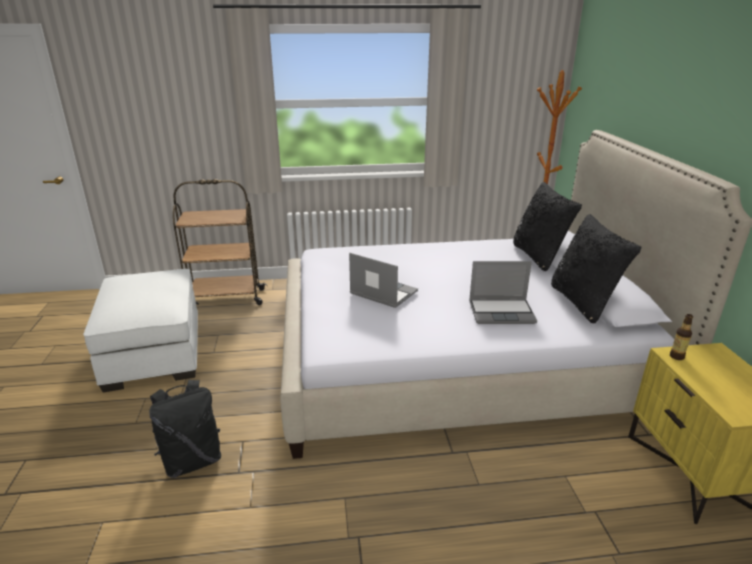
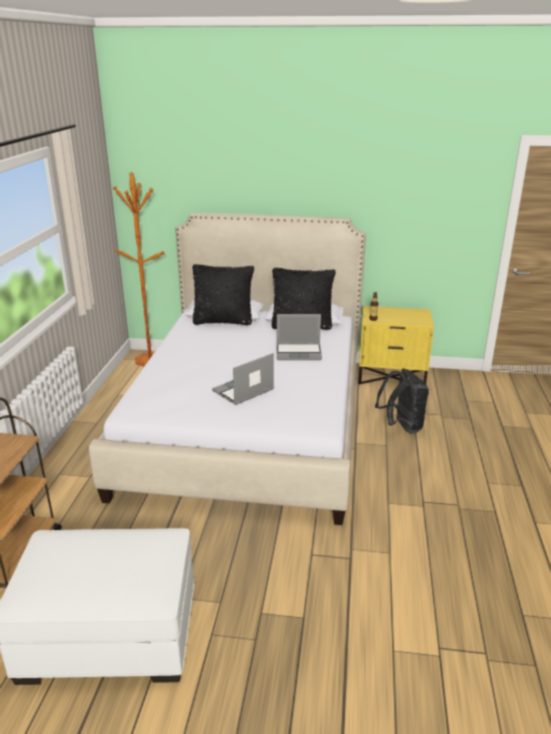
camera: 75 degrees left, 0 degrees up
black backpack [149,380,221,478] -> black backpack moved to [375,369,429,434]
laptop [469,261,537,324] -> laptop turned 75 degrees clockwise [277,314,322,360]

